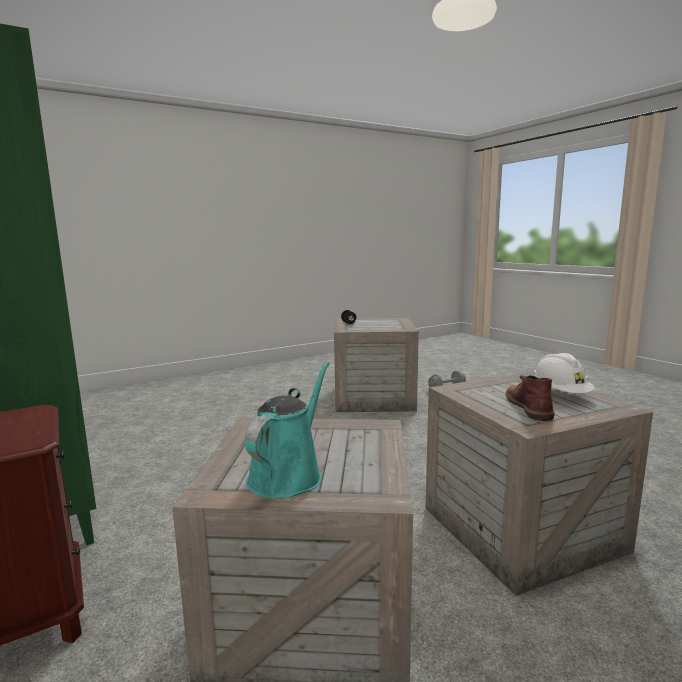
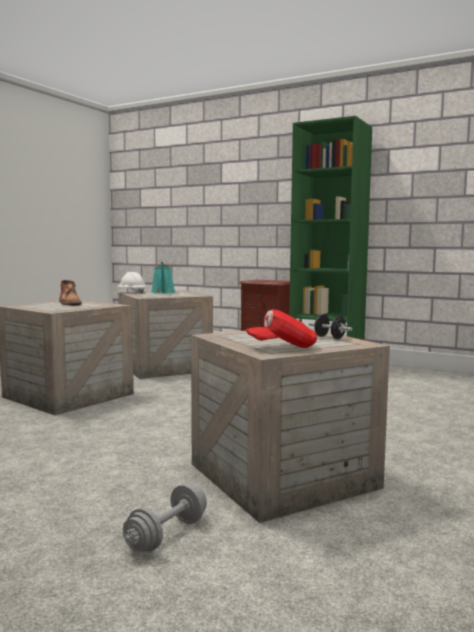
camera: 150 degrees right, 5 degrees down
white hard hat [532,353,595,393] -> white hard hat moved to [117,272,146,294]
none -> red cap [246,309,317,348]

